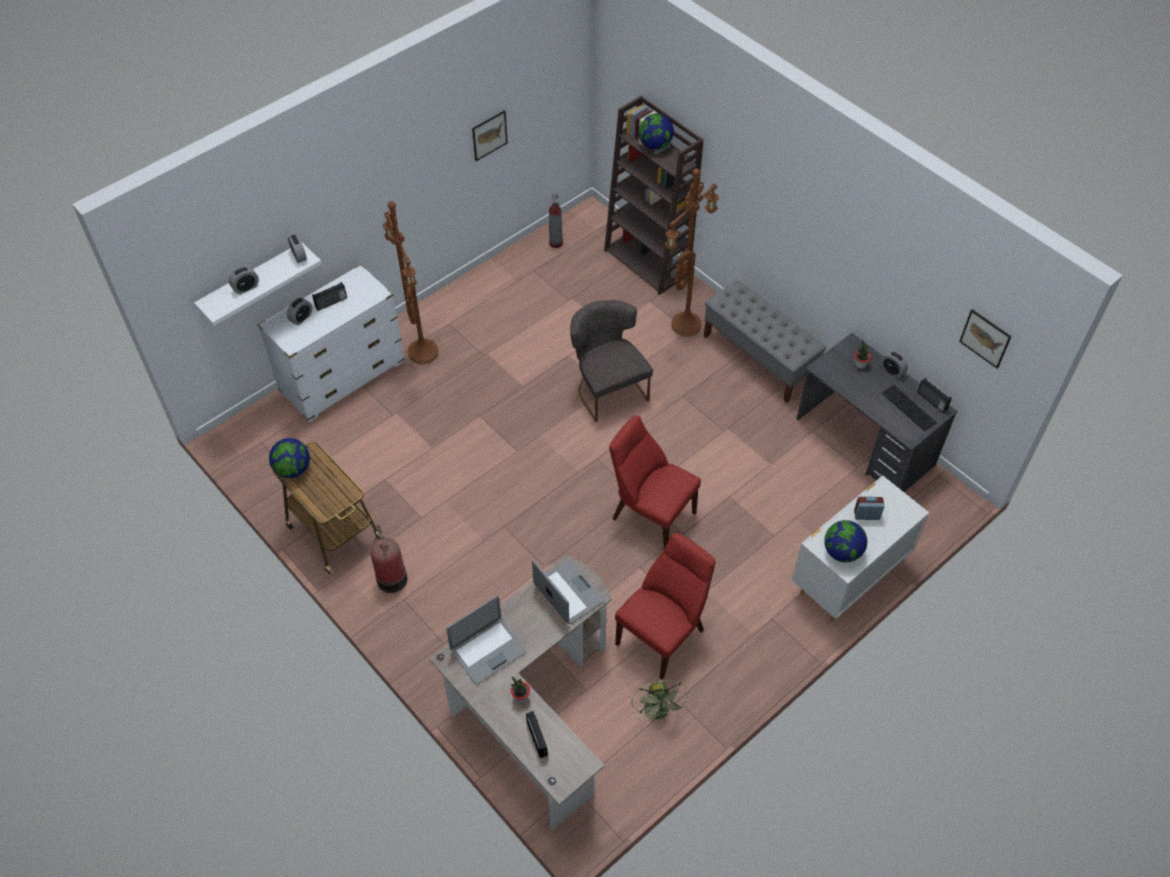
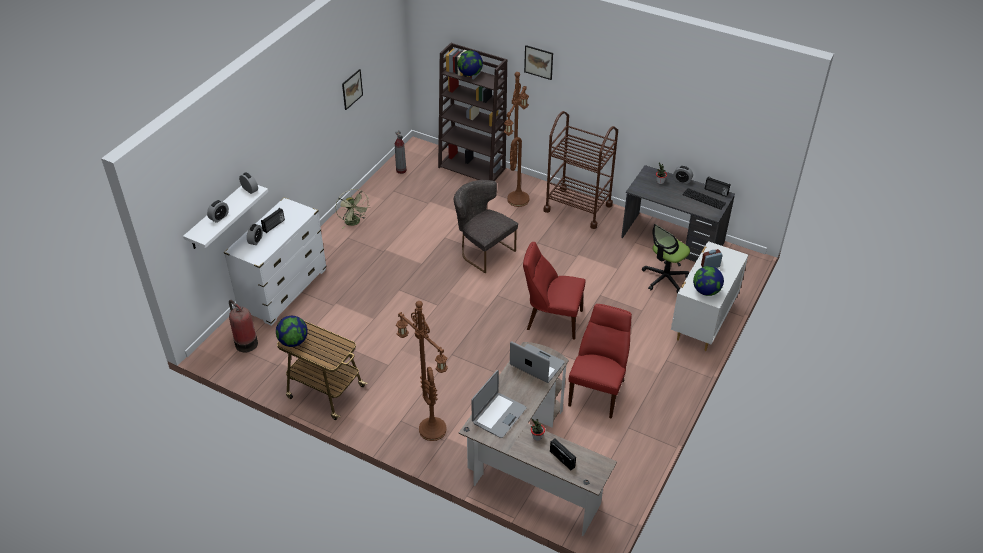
camera: 20 degrees left, 10 degrees down
fire extinguisher [370,525,407,593] -> fire extinguisher moved to [229,300,258,353]
brown floor lamp [383,201,438,364] -> brown floor lamp moved to [396,301,448,441]
green fan [631,680,689,723] -> green fan moved to [336,189,369,228]
grey bench [704,280,826,403] -> brown cart [544,111,618,229]
picture [959,309,1012,369] -> picture moved to [524,45,553,80]
none -> office chair [642,224,690,293]

